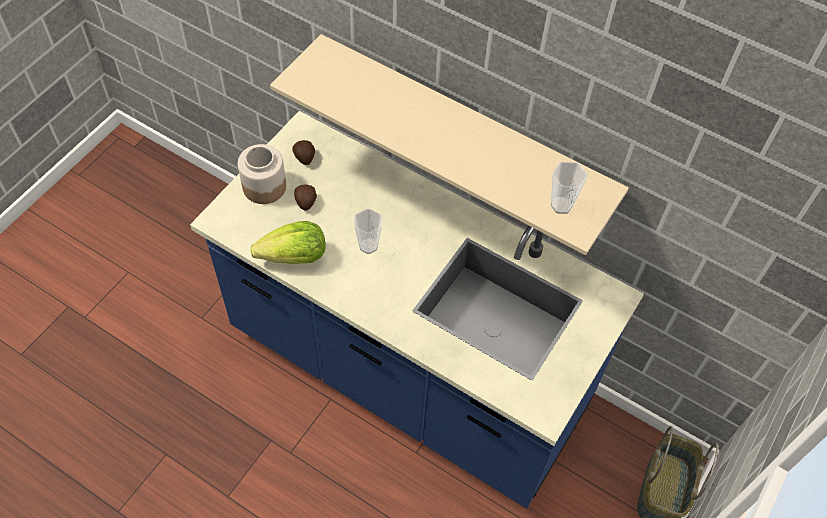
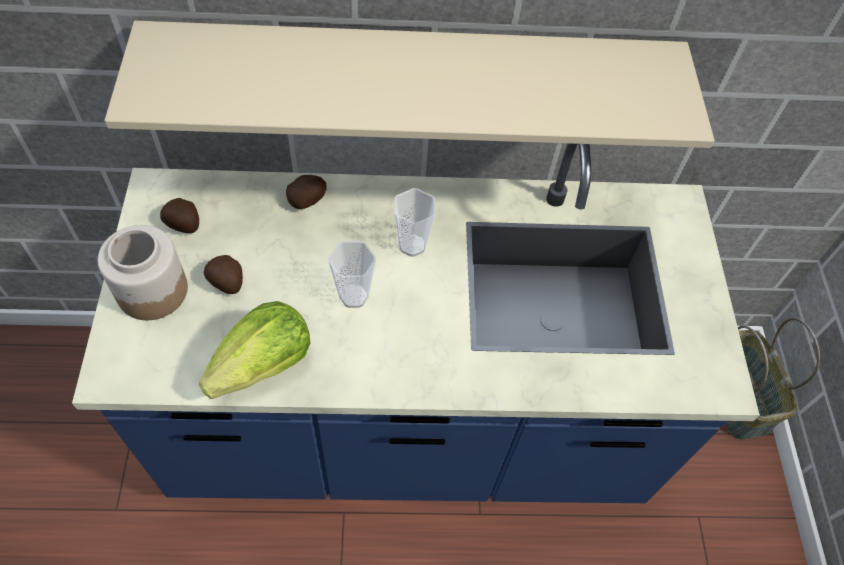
camera: 35 degrees left, 0 degrees up
cup [551,162,588,214] -> cup moved to [394,188,436,257]
none -> potato [286,175,326,209]

